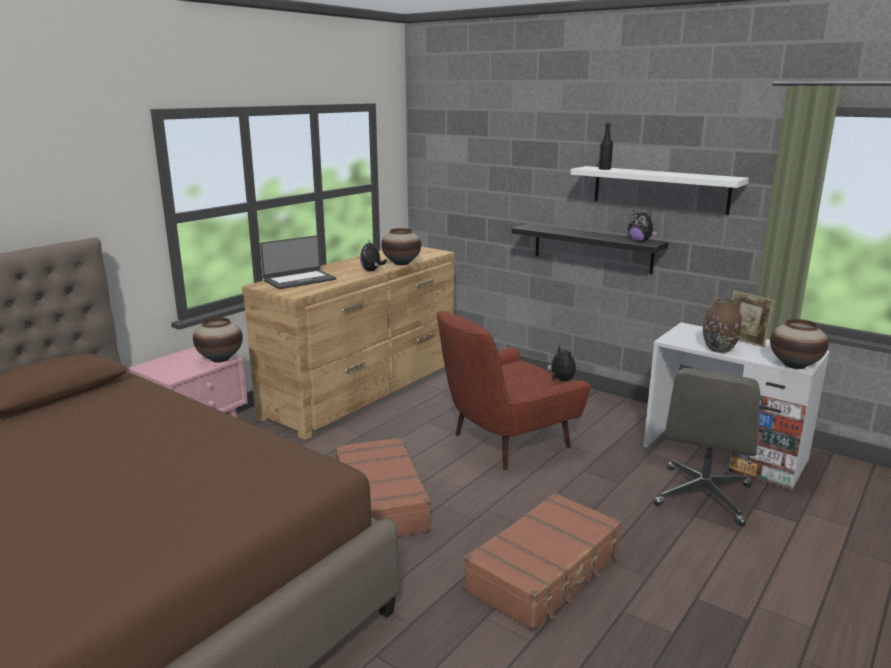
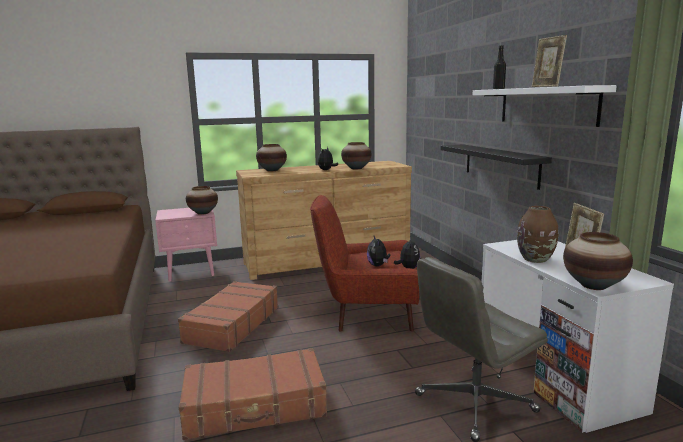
camera: 35 degrees right, 5 degrees down
laptop [260,235,337,289] -> vase [256,144,287,171]
plush toy [628,209,657,242] -> plush toy moved to [367,236,390,267]
none -> picture frame [532,35,567,87]

